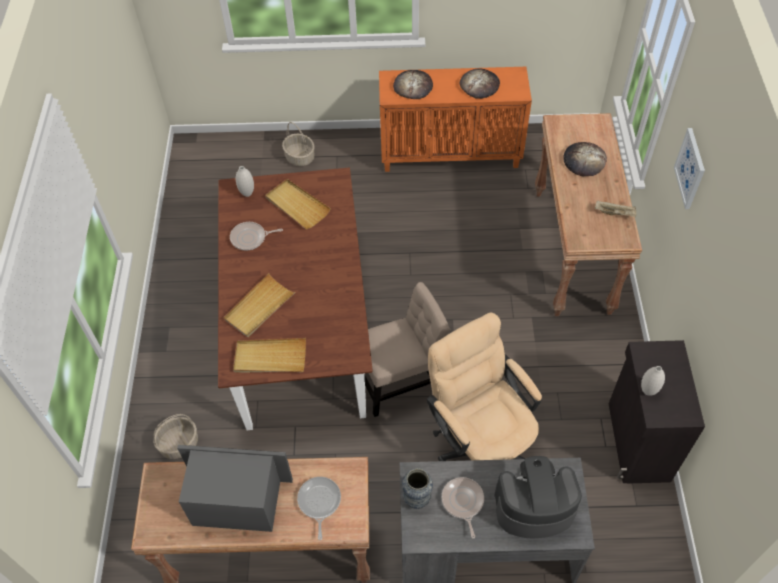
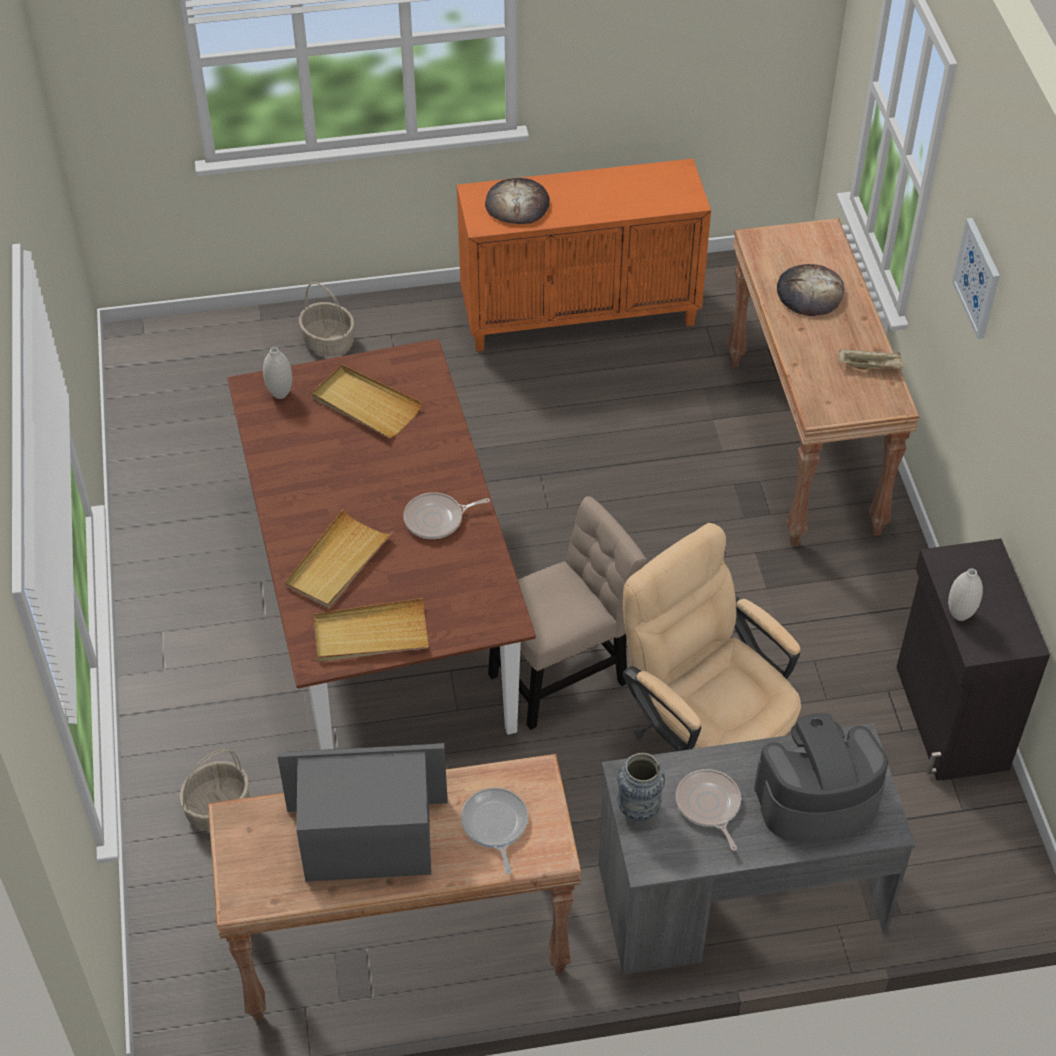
camera: 10 degrees left, 5 degrees down
frying pan [230,222,283,251] -> frying pan moved to [404,492,490,539]
bread [460,69,500,99] -> none

